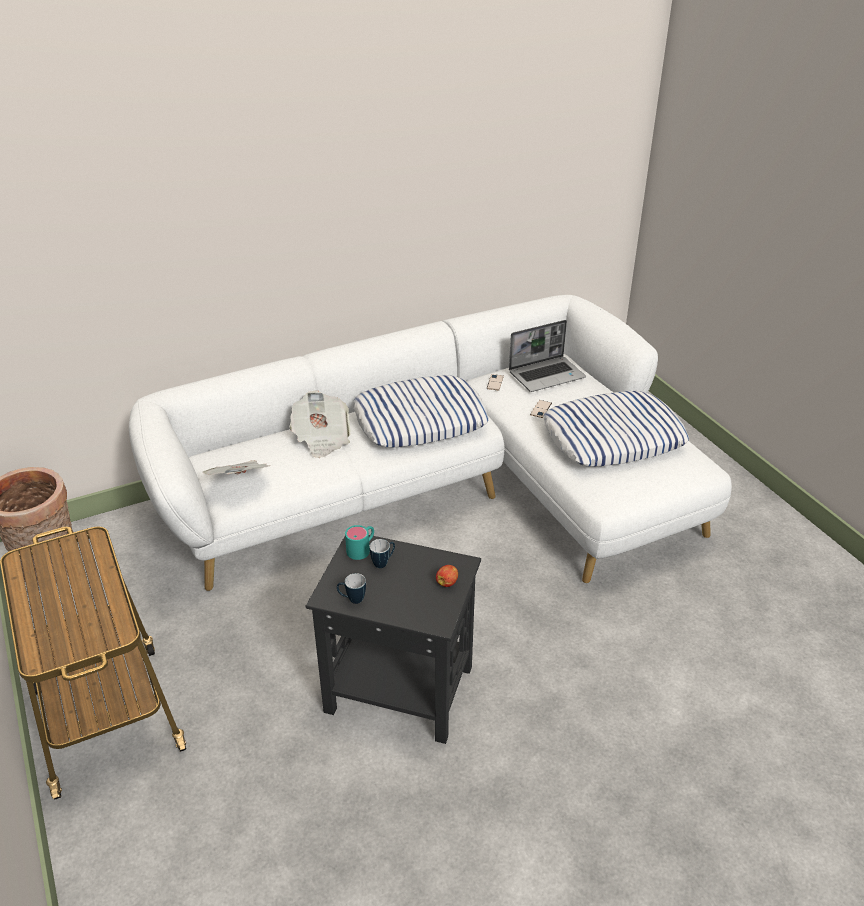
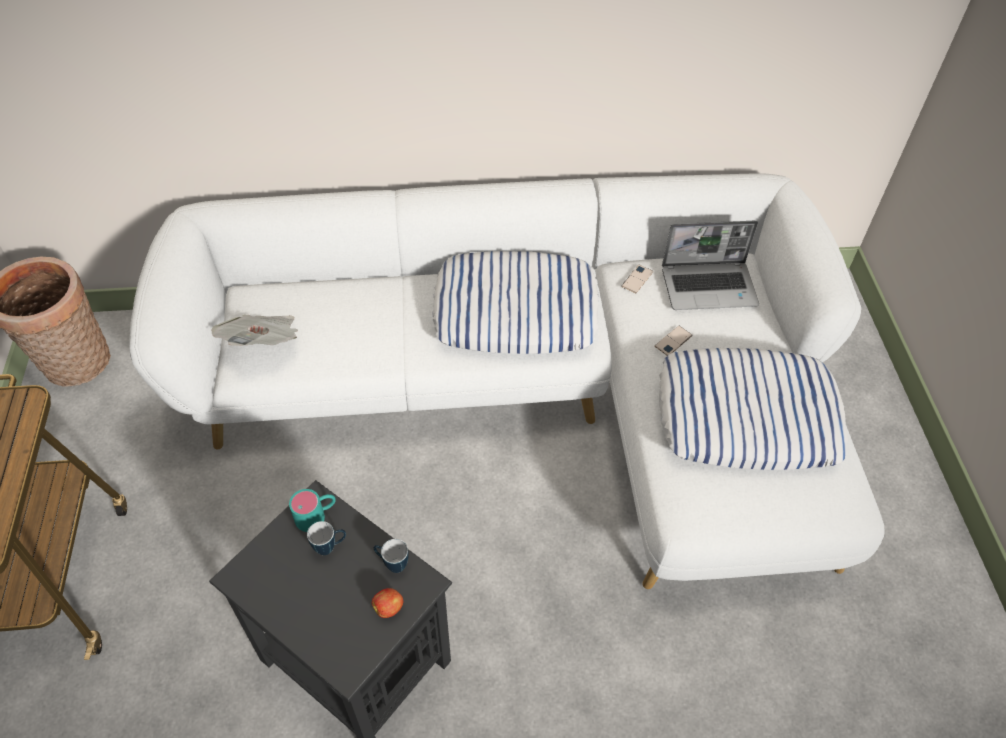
camera: 20 degrees right, 15 degrees up
newspaper [289,391,350,458] -> none
mug [337,573,366,604] -> mug moved to [374,539,409,573]

